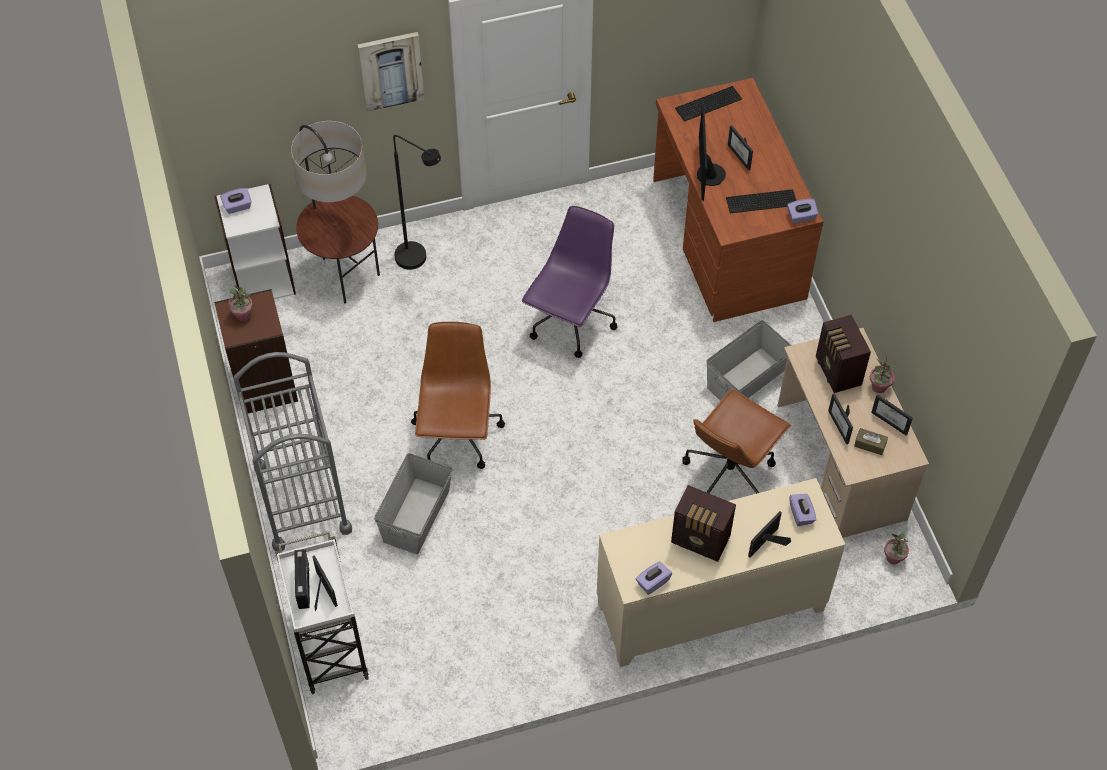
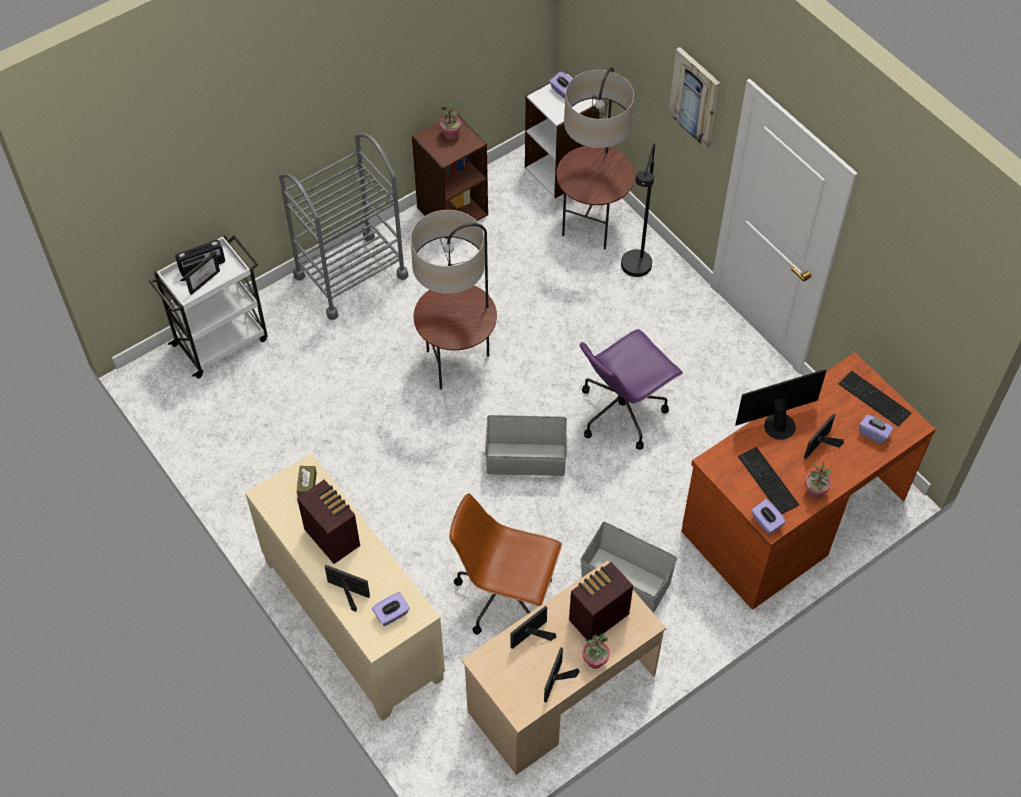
camera: 70 degrees right, 0 degrees up
grey storage box [374,453,453,554] -> grey storage box moved to [485,415,567,476]
brown office chair [411,322,505,469] -> floor lamp [411,210,497,389]
purple office chair [522,206,618,358] -> purple office chair turned 135 degrees clockwise [580,329,683,450]
purple tissue box [636,562,672,595] -> purple tissue box moved to [859,414,894,444]
radio [671,485,736,562] -> radio turned 135 degrees clockwise [297,480,360,564]
brown tissue box [854,428,888,455] -> brown tissue box moved to [297,466,317,497]
potted plant [884,533,909,565] -> potted plant moved to [805,463,832,499]

